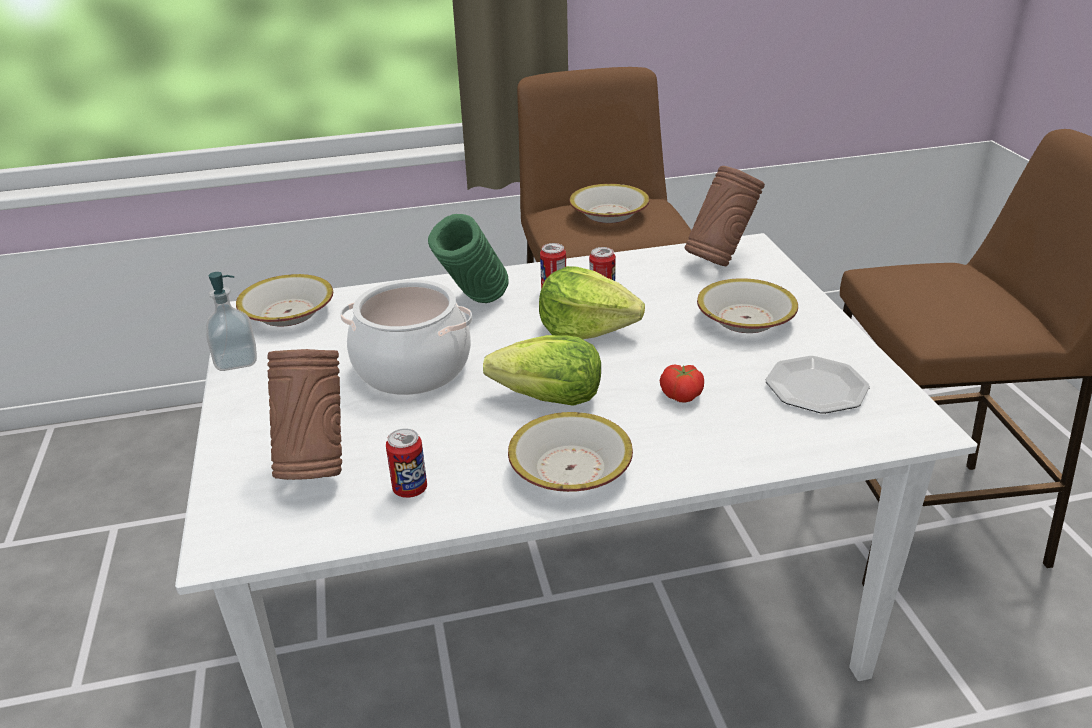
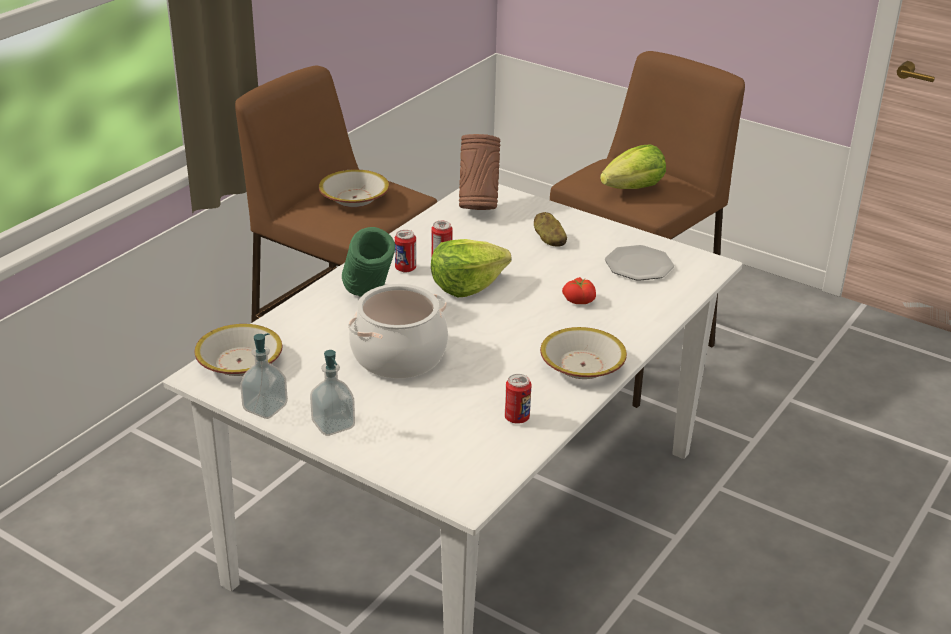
camera: 45 degrees left, 0 degrees up
brown vase [267,349,342,480] -> none
lettuce [483,335,601,406] -> lettuce moved to [600,145,666,189]
bowl [697,278,798,333] -> potato [534,212,567,247]
none -> soap dispenser [310,350,355,436]

